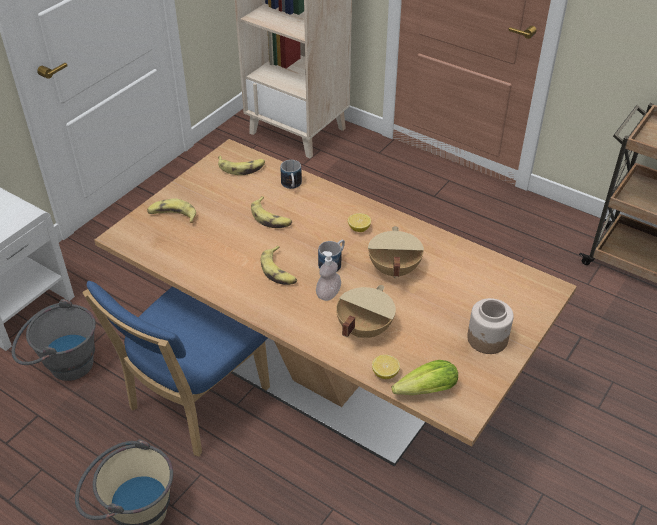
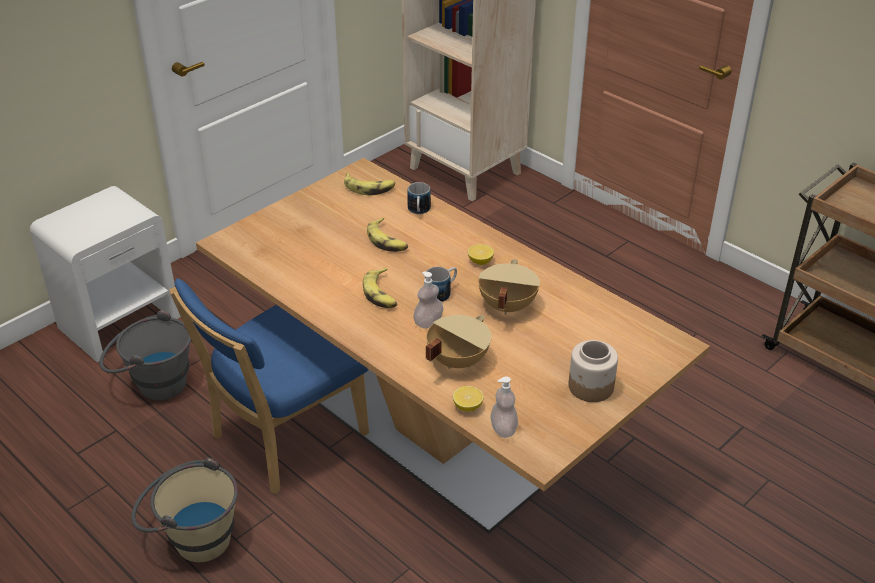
camera: 10 degrees right, 5 degrees down
banana [147,198,196,223] -> none
lettuce [392,360,458,395] -> soap dispenser [491,376,518,438]

